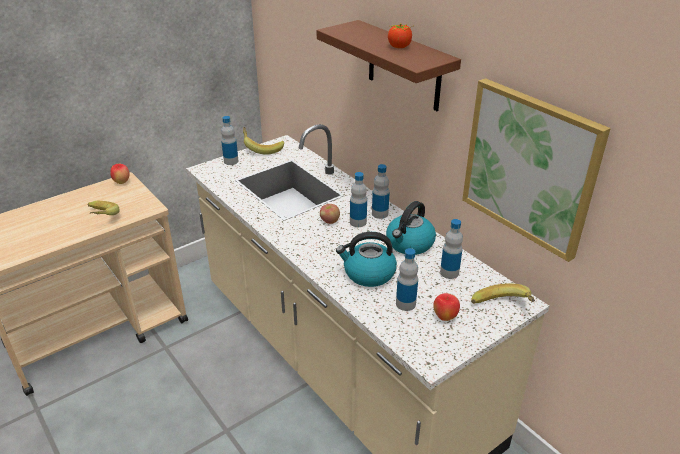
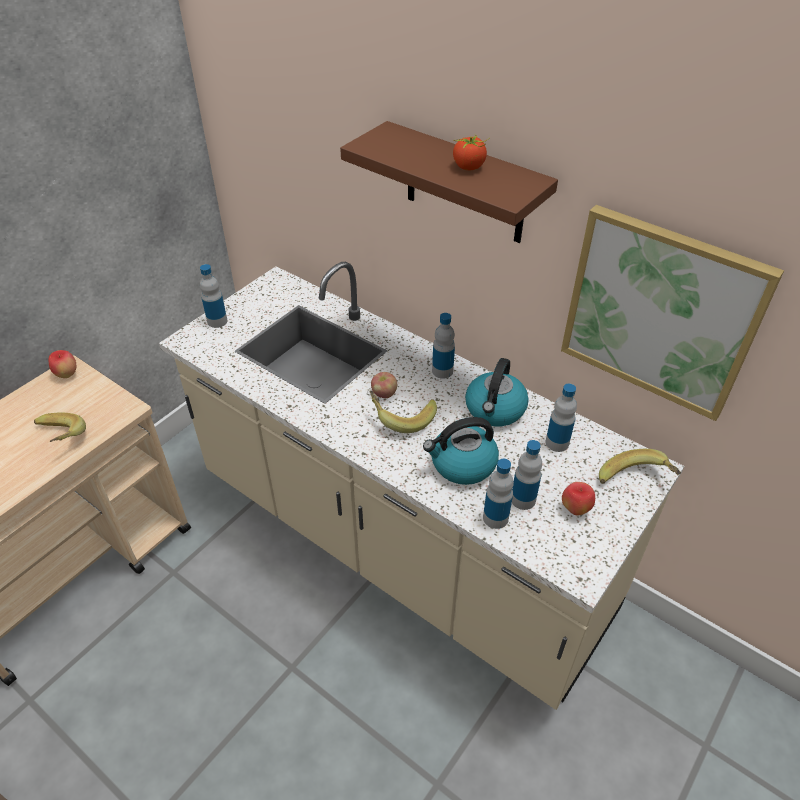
camera: 15 degrees left, 10 degrees up
banana [243,127,284,155] -> banana moved to [369,390,437,433]
bottle [350,172,367,227] -> bottle moved to [483,459,514,529]

